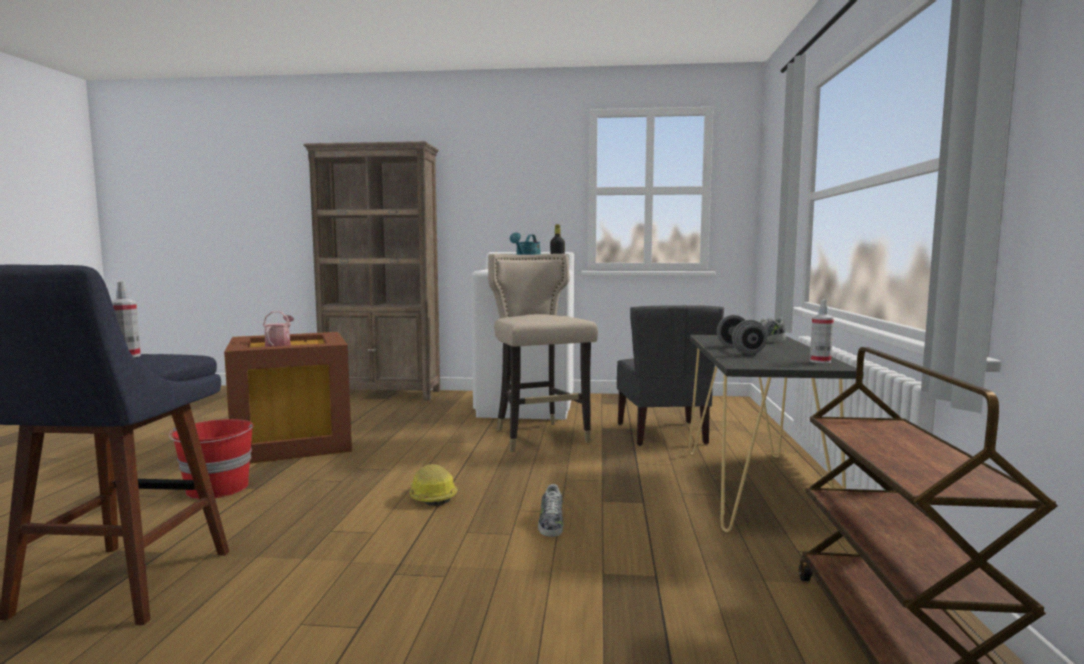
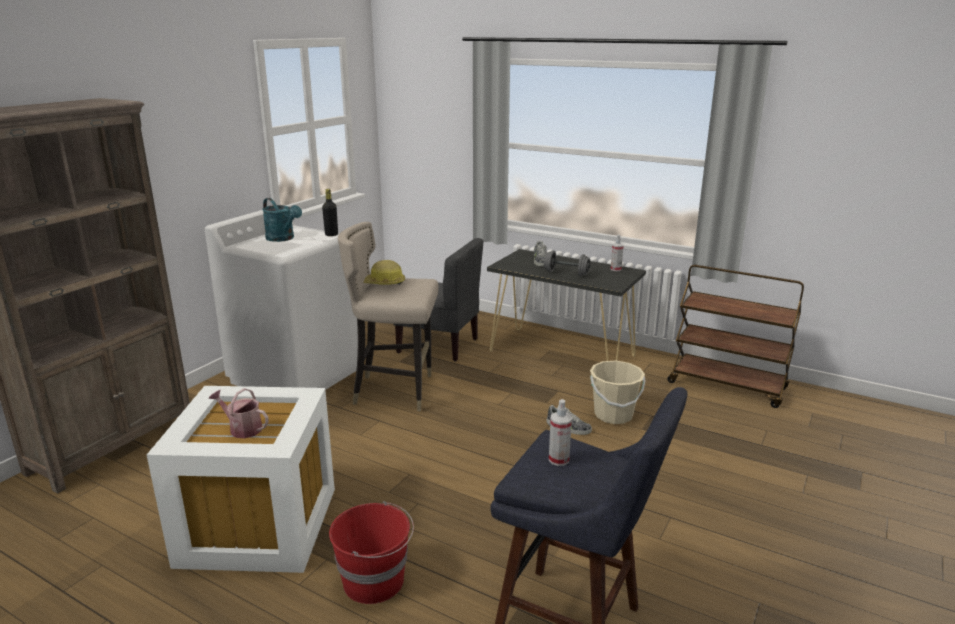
camera: 65 degrees left, 15 degrees up
brown storage box [224,332,352,464] -> white storage box [147,386,335,573]
hard hat [409,464,458,506] -> hard hat moved to [363,260,405,285]
none -> beige bucket [590,361,646,424]

